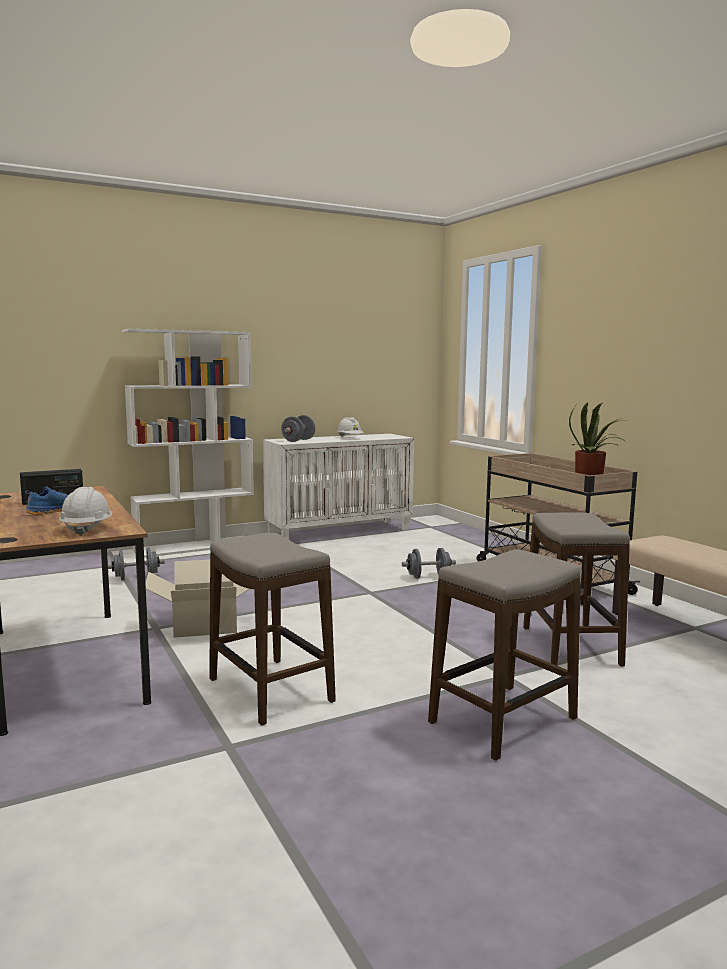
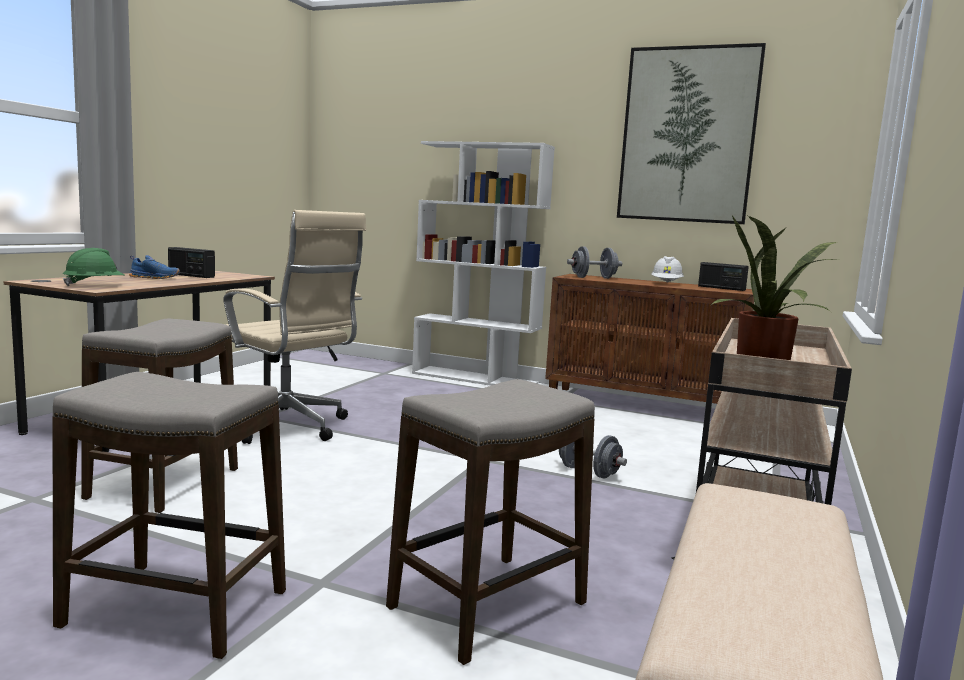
camera: 50 degrees right, 0 degrees up
white hard hat [59,487,112,536] -> green hard hat [63,248,124,286]
grey dumbbell [108,548,165,581] -> none
cardboard box [146,560,249,638] -> beige office chair [223,210,366,444]
white cabinet [263,434,414,540] -> brown cabinet [545,274,754,404]
none -> picture [617,43,766,224]
none -> radio [698,262,749,291]

